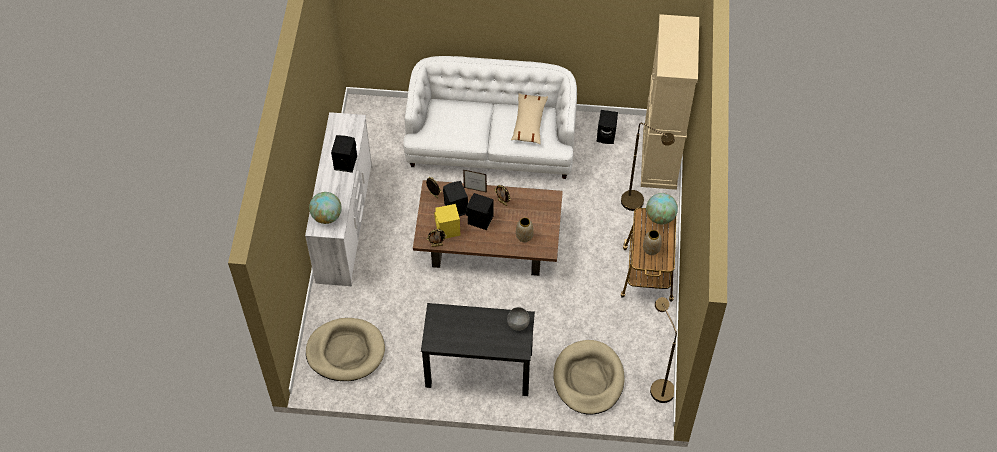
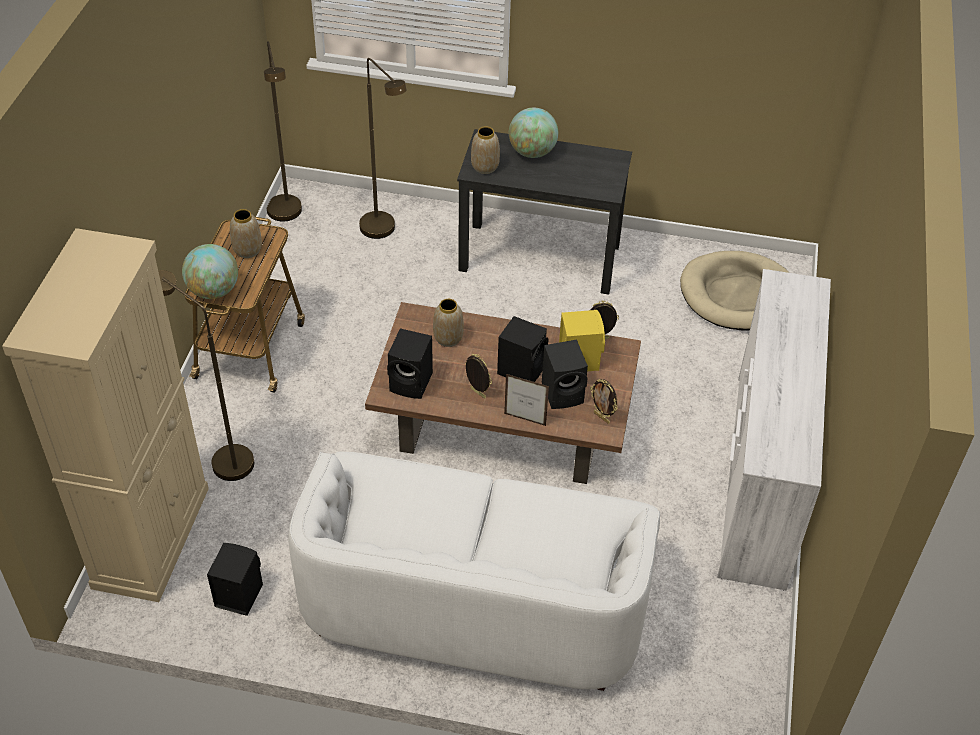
camera: 175 degrees left, 10 degrees down
globe [309,192,342,224] -> globe moved to [509,108,558,158]
black speaker [331,135,357,173] -> black speaker moved to [387,328,433,399]
grey bowl [507,307,530,331] -> vase [471,126,500,174]
beige pillow [511,93,548,144] -> none
beige dog bed [553,340,624,414] -> brown floor lamp [359,58,406,239]

